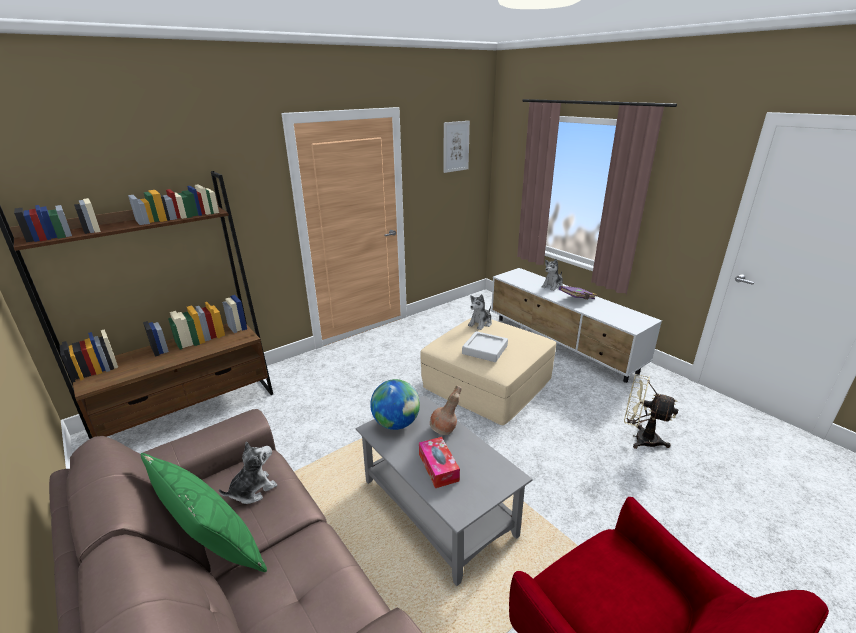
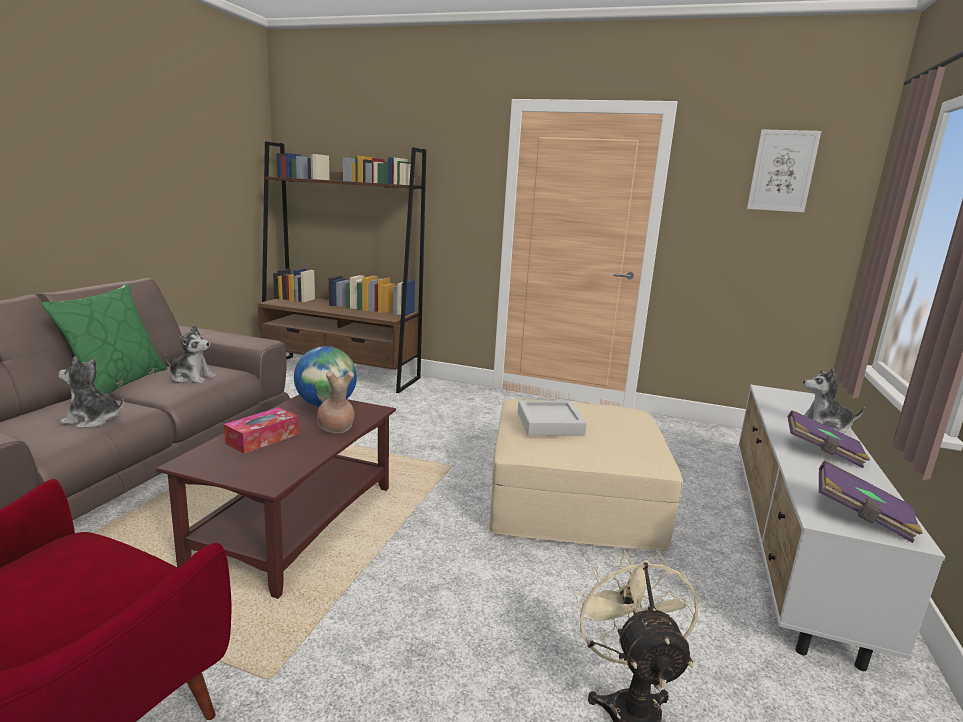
camera: 55 degrees right, 10 degrees down
grey coffee table [356,395,533,586] -> brown coffee table [156,395,396,599]
plush toy [468,294,492,330] -> plush toy moved to [59,356,124,428]
none -> purple book [819,461,923,543]

